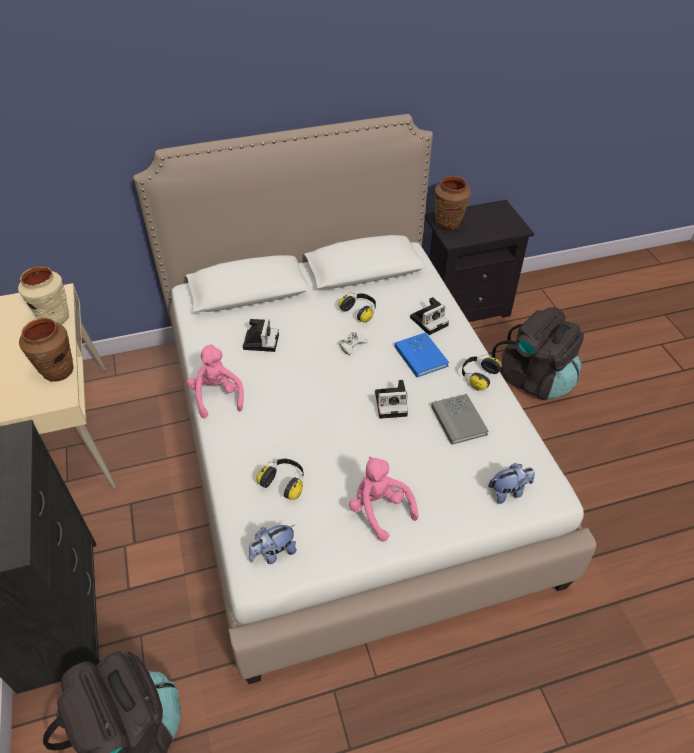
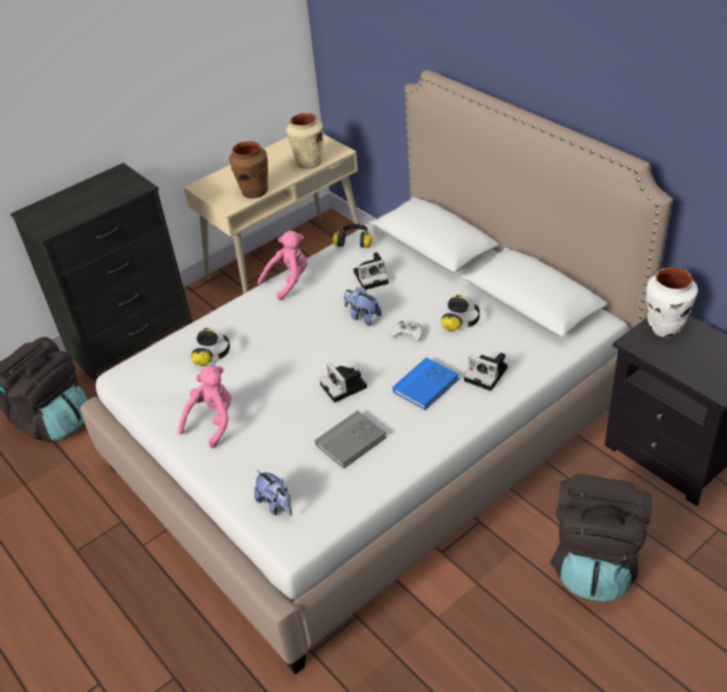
camera: 70 degrees right, 5 degrees down
plush toy [249,525,297,564] -> plush toy moved to [344,287,382,326]
brown vase [435,176,471,230] -> white vase [646,267,698,338]
headphones [462,354,501,390] -> headphones moved to [333,224,372,248]

